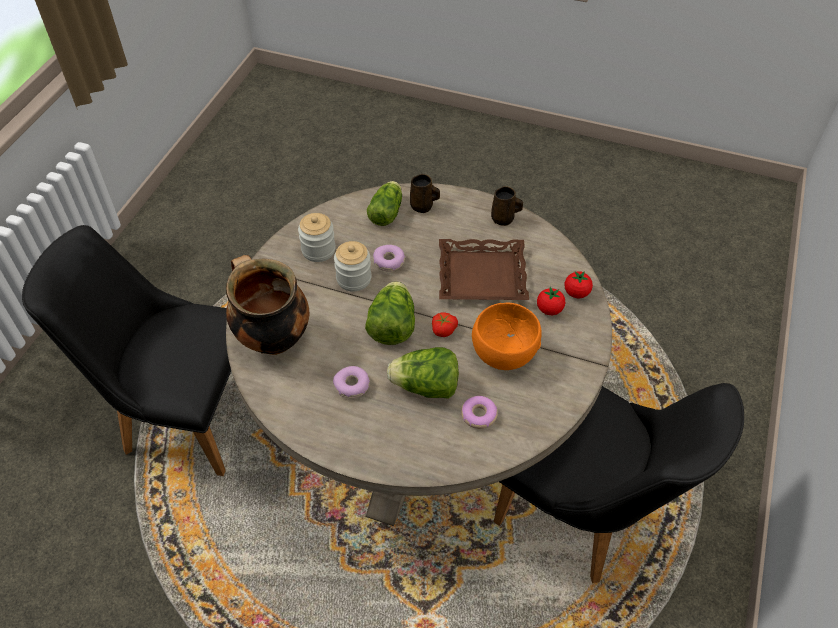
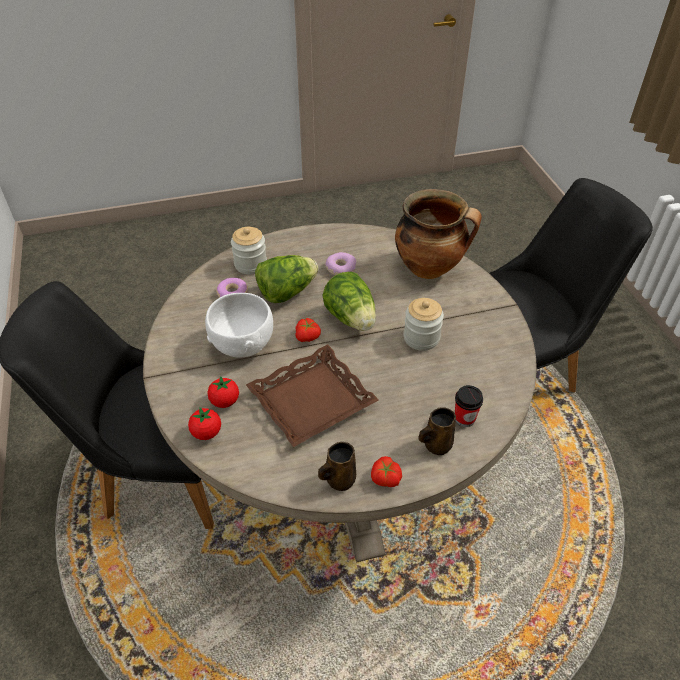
camera: 145 degrees right, 5 degrees down
jar [298,213,336,262] -> jar moved to [231,227,267,274]
lettuce [367,181,402,226] -> cup [455,385,483,427]
donut [373,245,405,272] -> none
orange bowl [472,302,542,370] -> white bowl [205,293,273,358]
none -> tomato [371,456,402,487]

